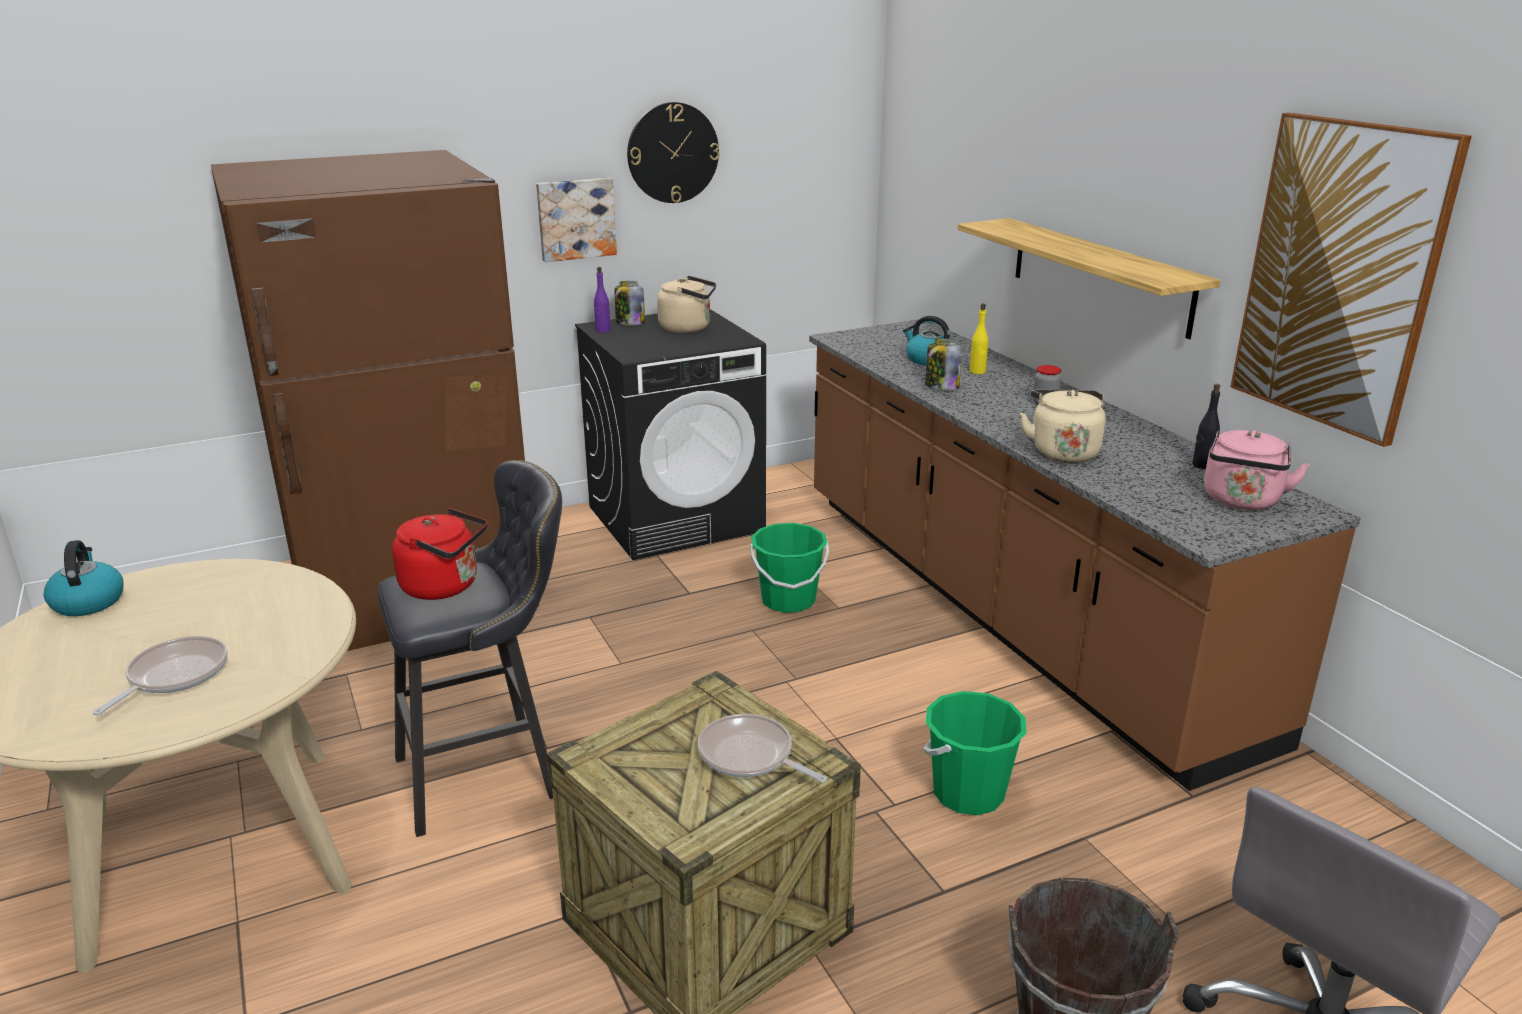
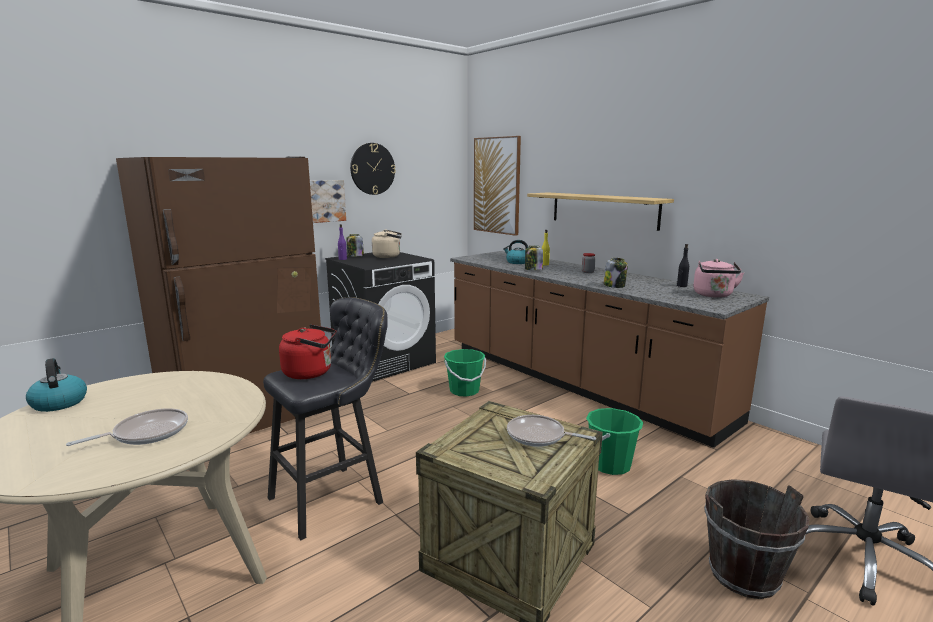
camera: 15 degrees left, 10 degrees down
frying pan [93,636,228,715] -> frying pan turned 45 degrees clockwise [66,408,188,446]
beige kettle [1020,390,1106,463] -> jar [603,258,628,288]
picture [1230,113,1472,447] -> picture moved to [474,136,521,236]

